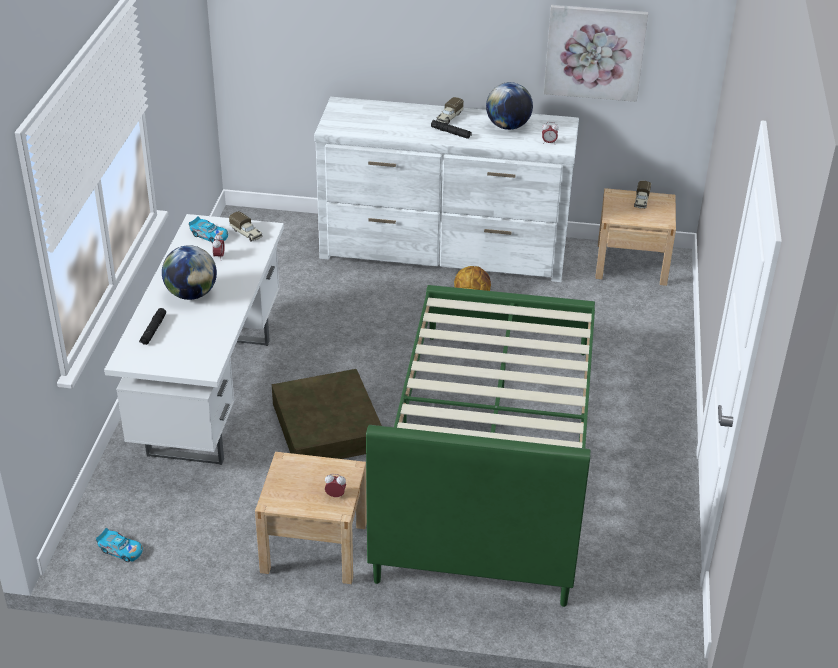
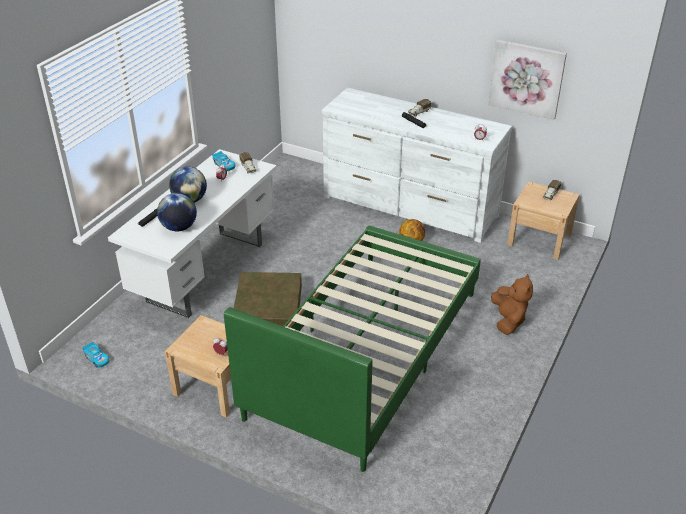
camera: 20 degrees right, 0 degrees up
globe [486,82,533,130] -> globe moved to [157,193,197,231]
none -> brown plush toy [491,274,533,335]

